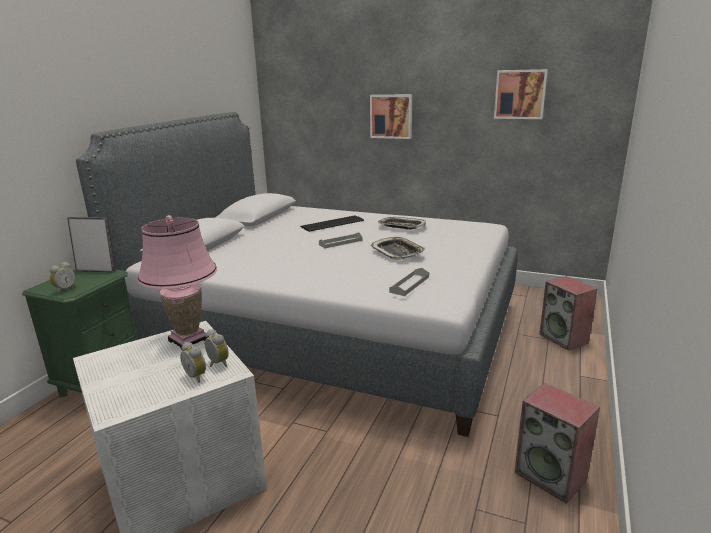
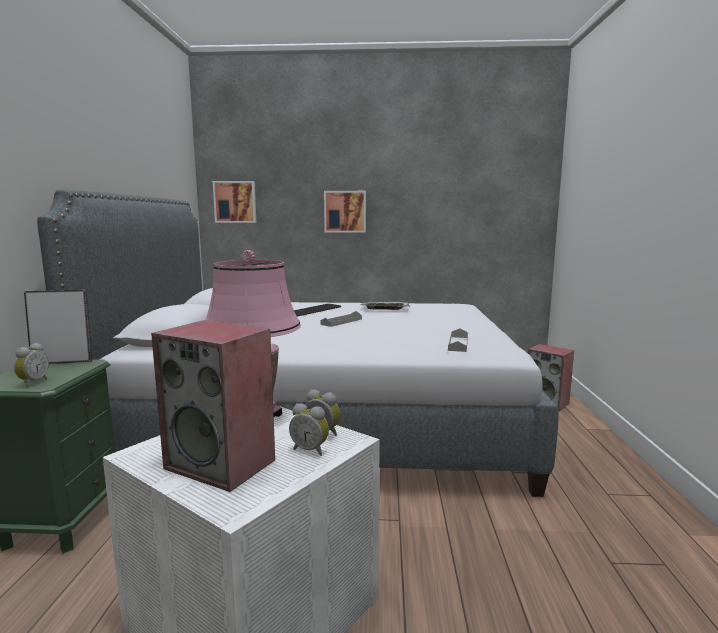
camera: 20 degrees left, 10 degrees down
tray [370,237,426,260] -> none
picture [494,69,548,119] -> picture moved to [213,181,257,223]
speaker [514,383,600,504] -> speaker moved to [151,320,275,492]

